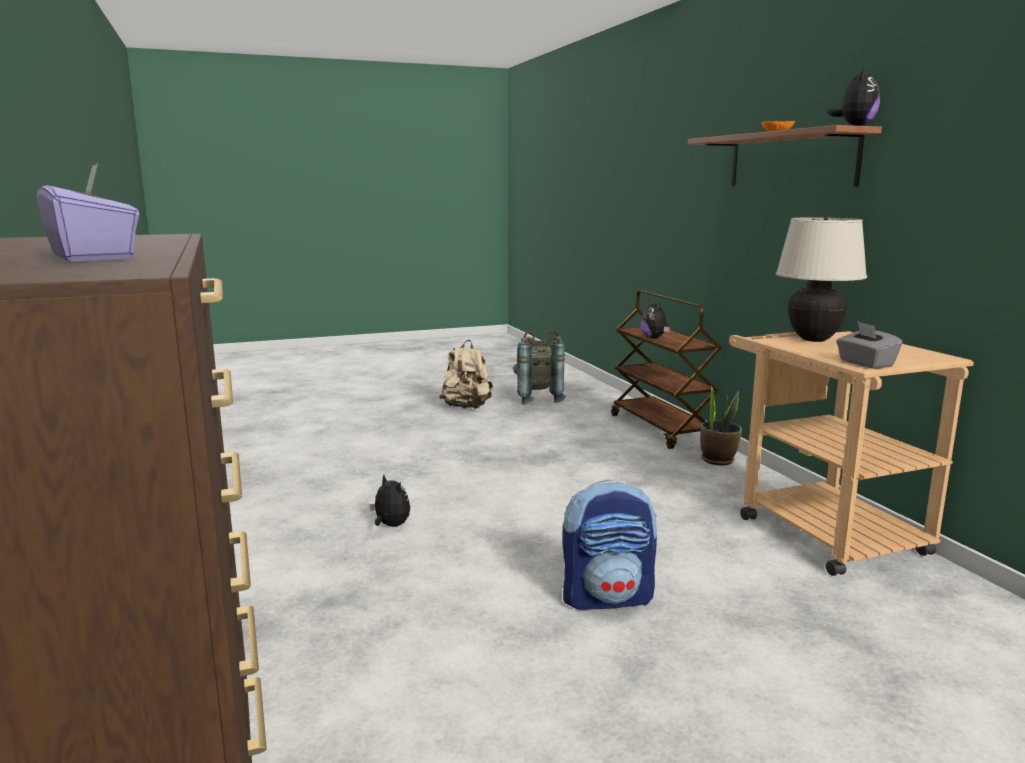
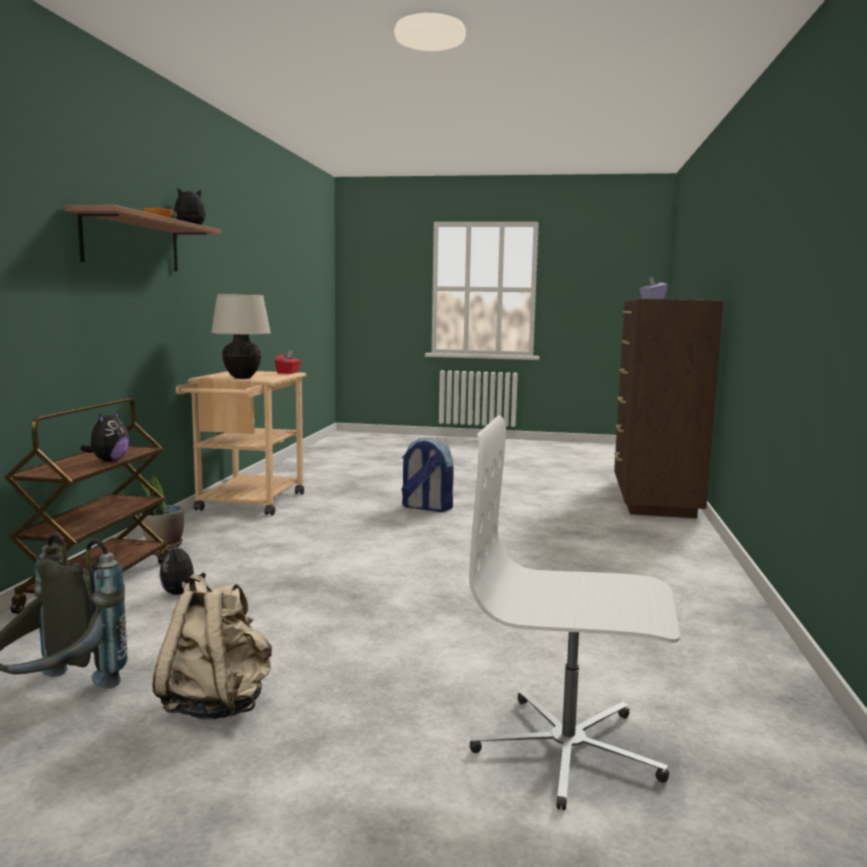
camera: 150 degrees left, 5 degrees down
plush toy [369,475,410,527] -> plush toy moved to [160,542,206,595]
grey tissue box [836,322,903,369] -> red tissue box [275,350,301,374]
none -> white office chair [469,416,680,810]

